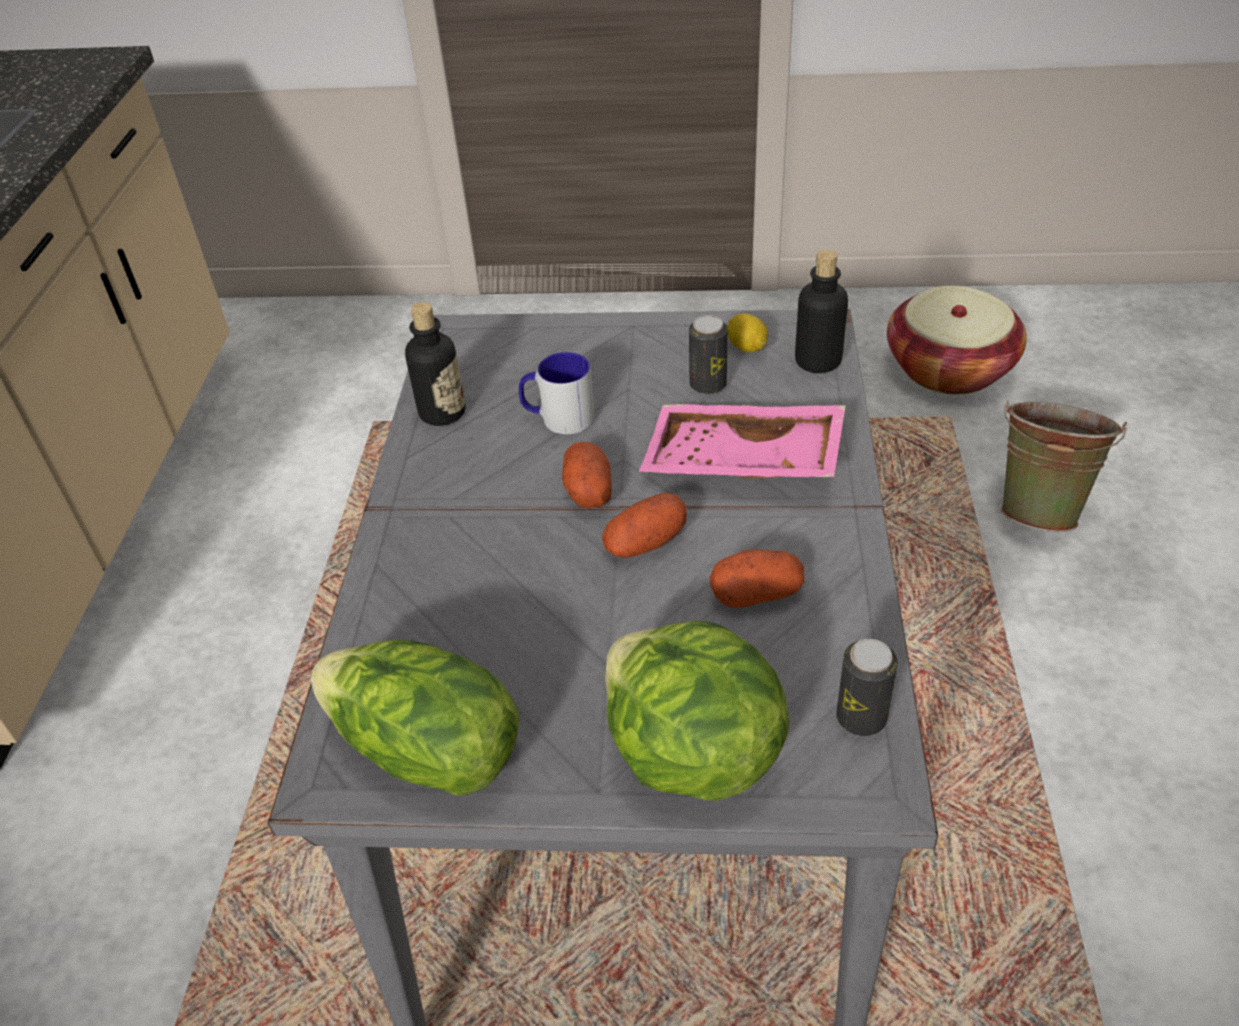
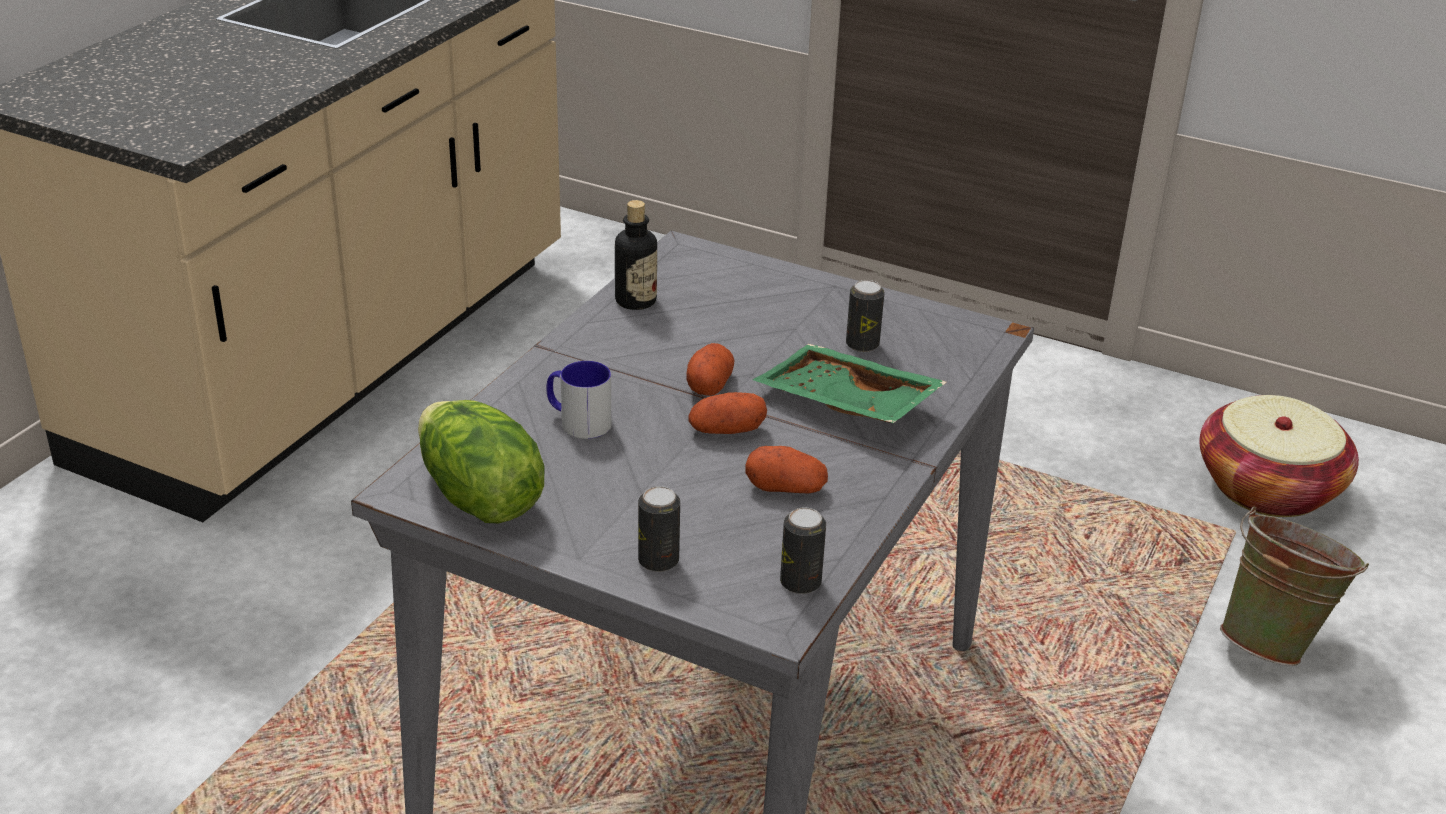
camera: 20 degrees right, 10 degrees down
mug [519,352,595,434] -> mug moved to [547,361,611,439]
lettuce [605,621,790,801] -> can [638,486,680,572]
pink tray [639,404,846,478] -> green tray [753,344,947,423]
lemon [727,313,768,353] -> none
bottle [795,250,848,373] -> none

